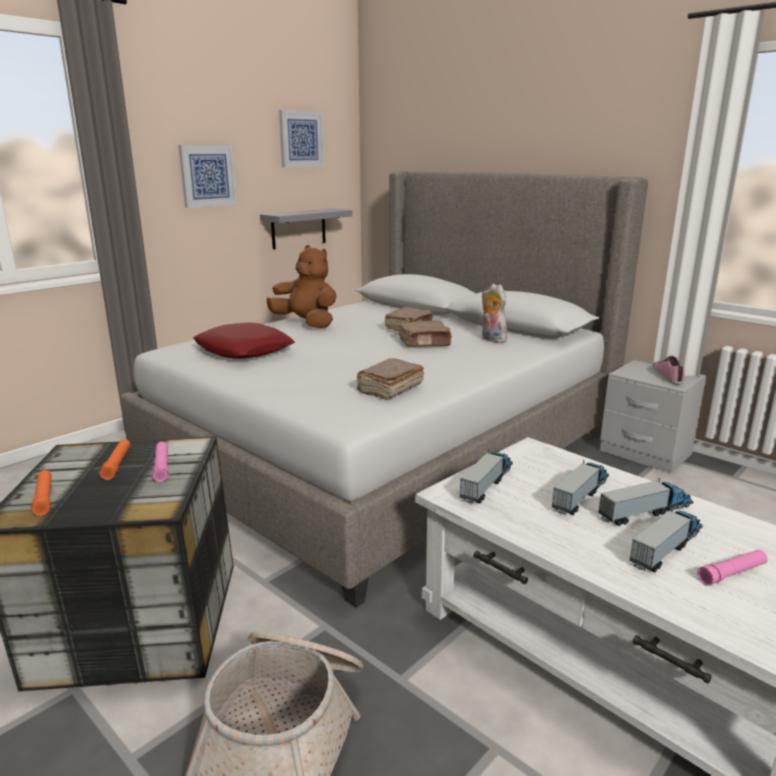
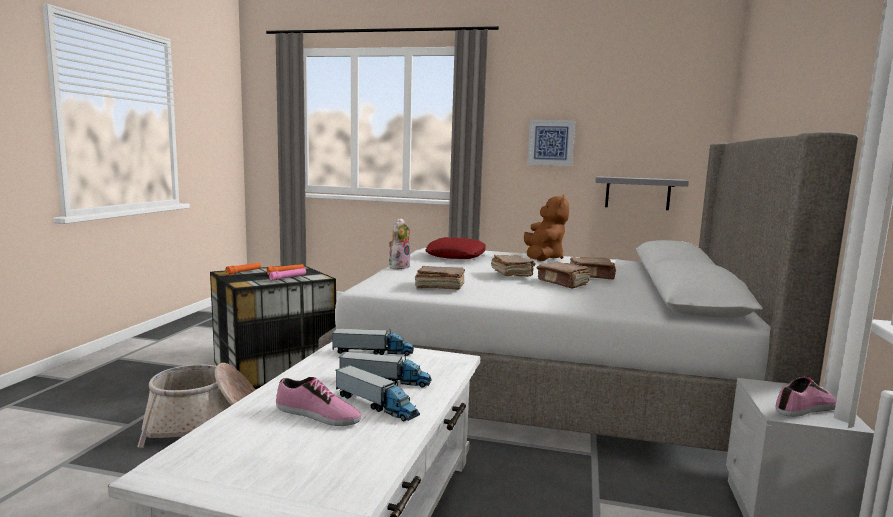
camera: 60 degrees right, 10 degrees down
picture [279,110,324,168] -> none
plush toy [481,284,508,343] -> plush toy moved to [389,218,410,269]
toy truck [630,507,703,572] -> shoe [276,377,362,426]
pink flashlight [697,550,768,585] -> none
none -> brown book [491,255,536,277]

